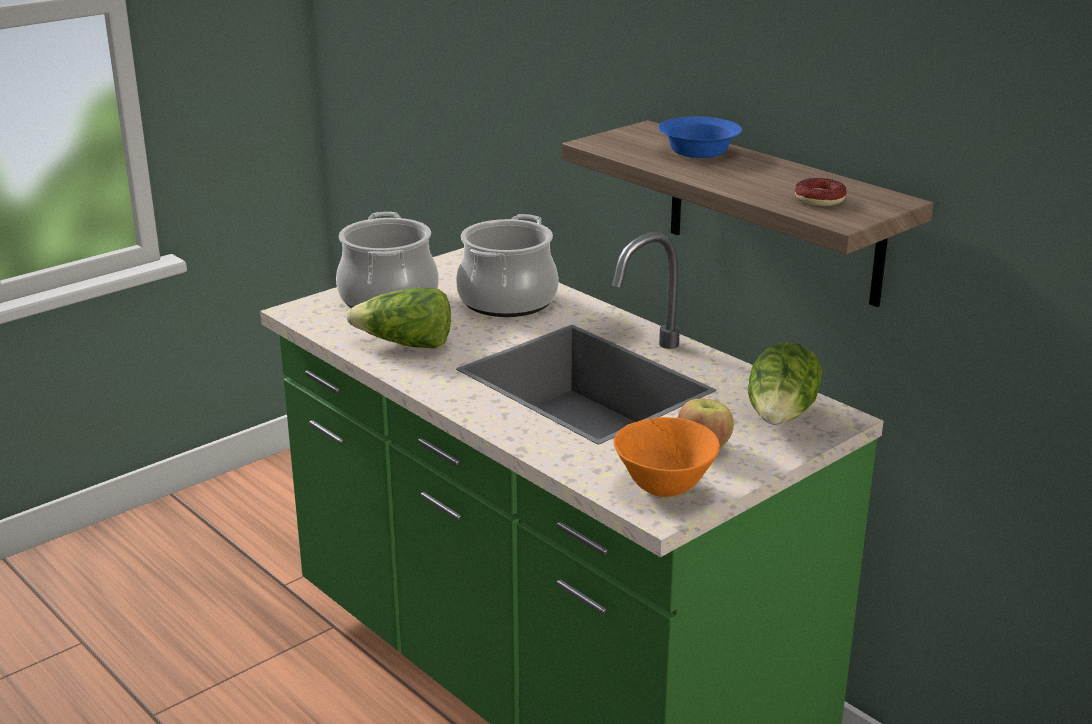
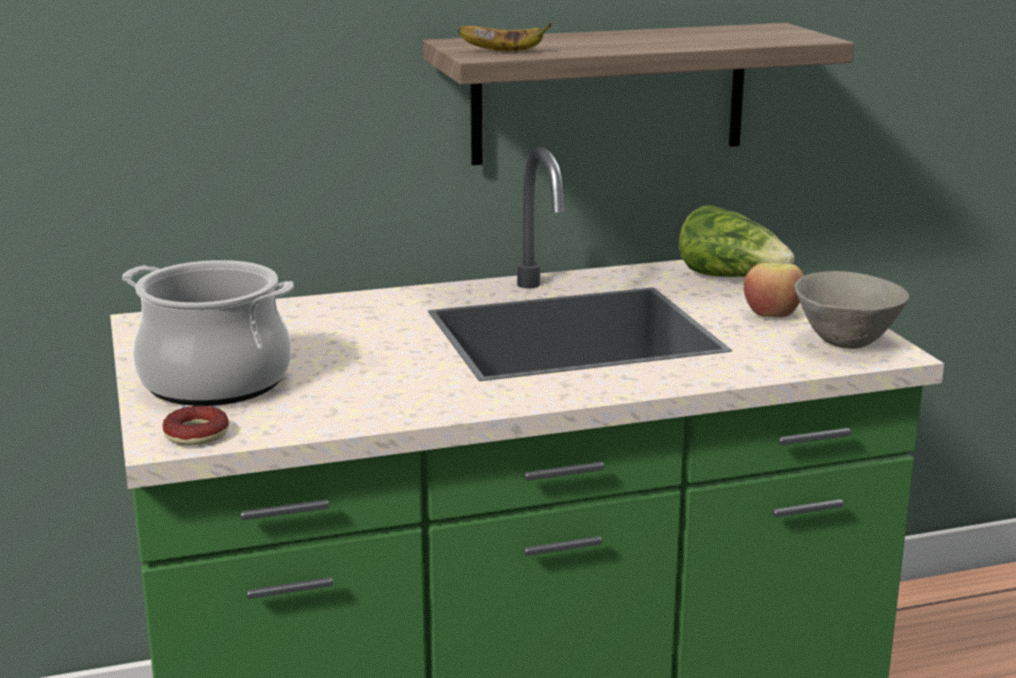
camera: 65 degrees left, 5 degrees down
lettuce [346,288,451,349] -> none
cooking pot [456,214,559,317] -> none
orange bowl [614,417,720,497] -> grey bowl [794,271,909,349]
blue bowl [658,116,742,158] -> none
donut [795,178,847,206] -> donut moved to [163,405,229,445]
none -> banana [458,22,552,51]

